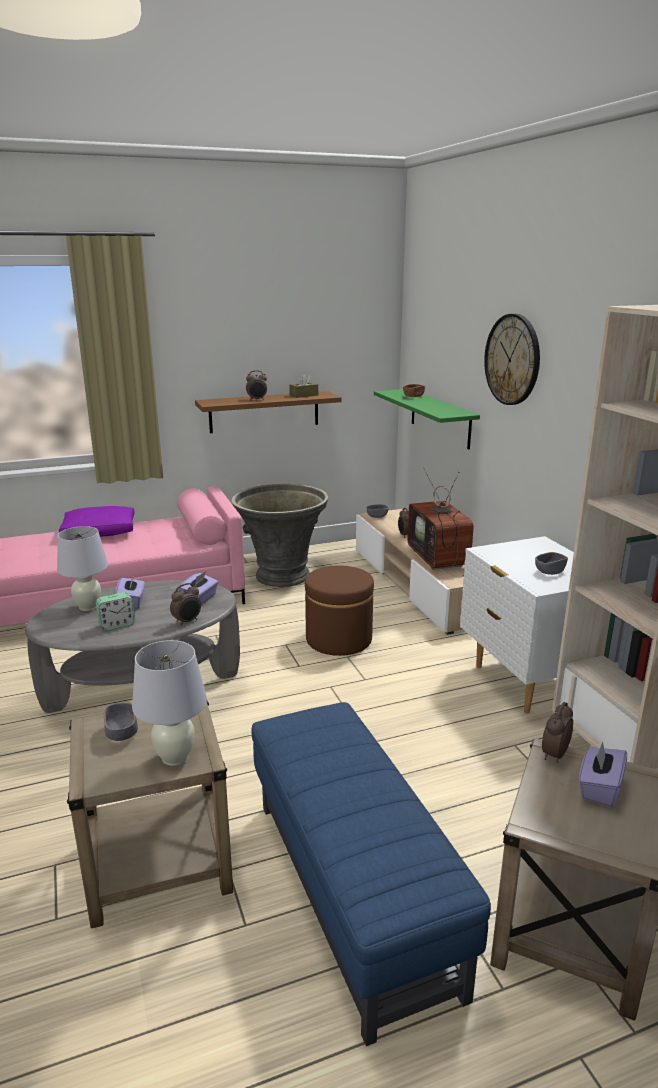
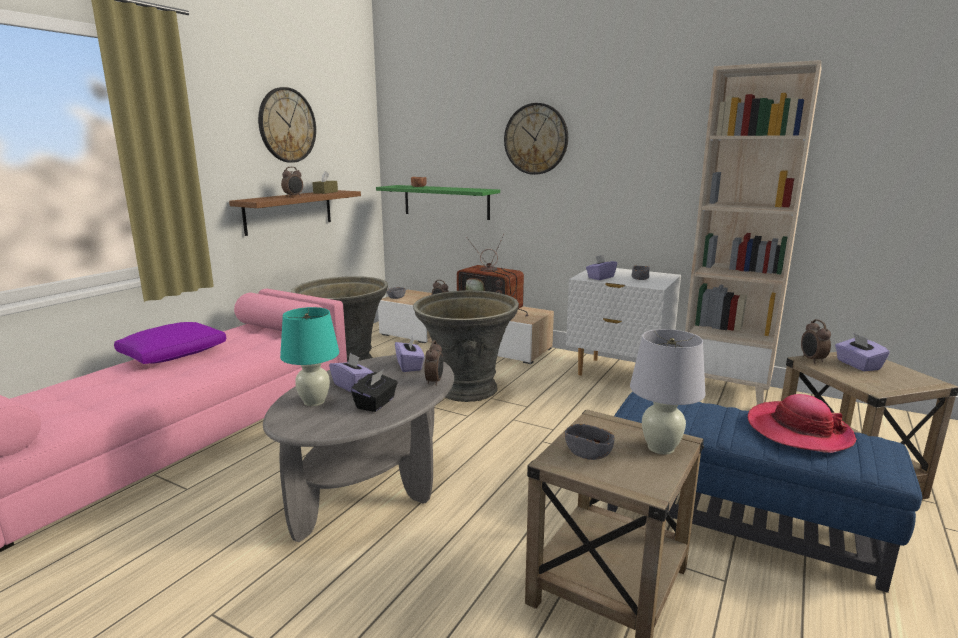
camera: 40 degrees left, 5 degrees down
white table lamp [57,526,108,611] -> turquoise table lamp [280,307,339,406]
alarm clock [96,592,135,630] -> black tissue box [351,369,398,412]
brown ottoman [305,565,374,656] -> grey planter [413,290,519,402]
none -> wall clock [258,87,316,163]
none -> purple tissue box [586,255,617,280]
none -> hat [748,394,857,453]

